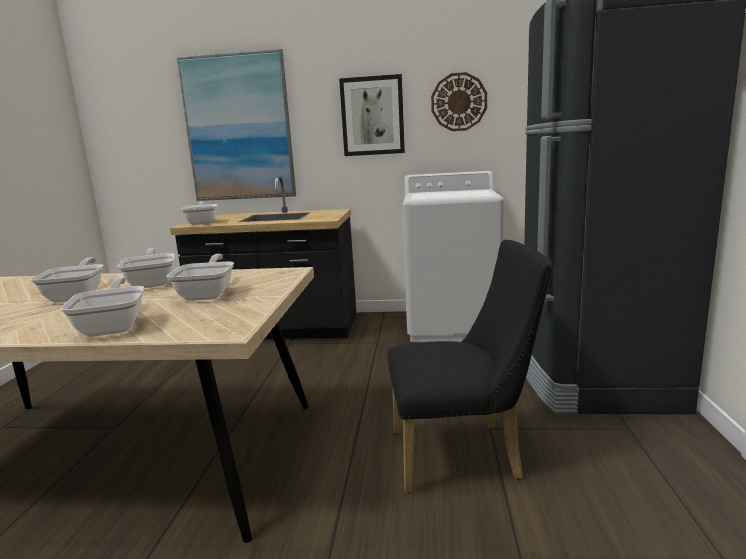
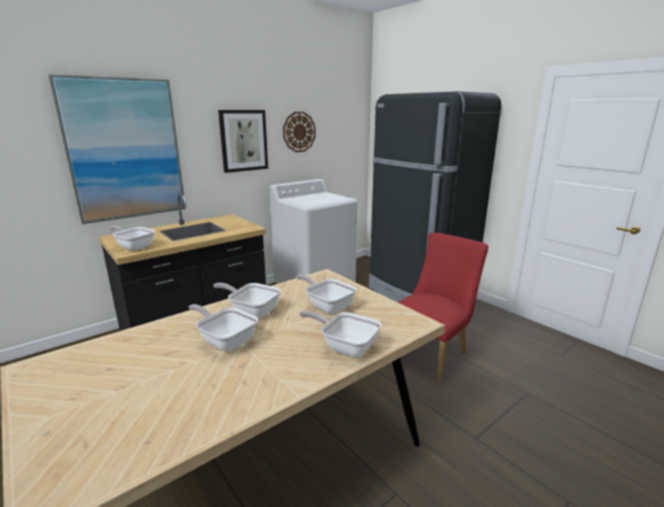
camera: 45 degrees left, 5 degrees up
black chair [388,240,553,493] -> red chair [398,232,488,382]

